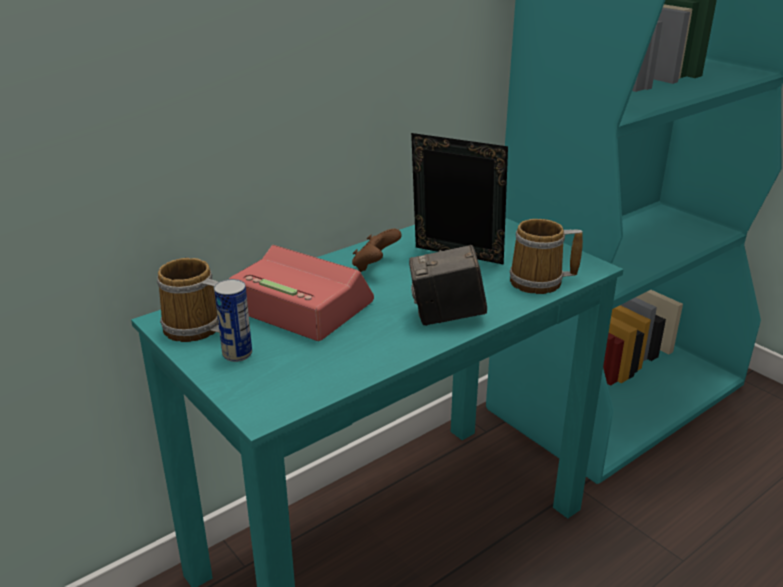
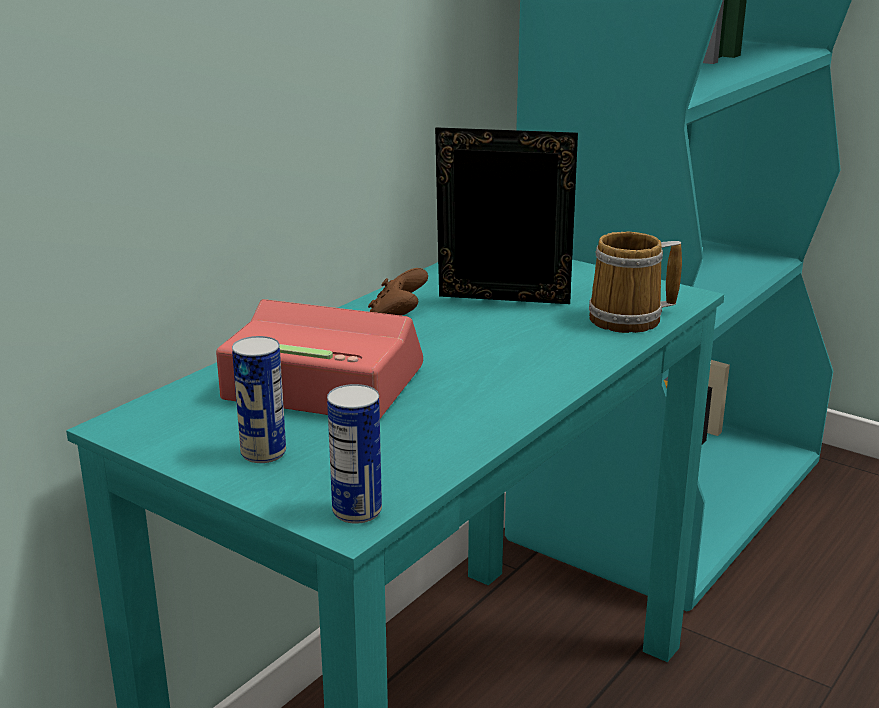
camera: 15 degrees left, 5 degrees down
mug [157,258,220,342] -> none
camera [409,245,487,326] -> none
none -> can [327,384,382,524]

